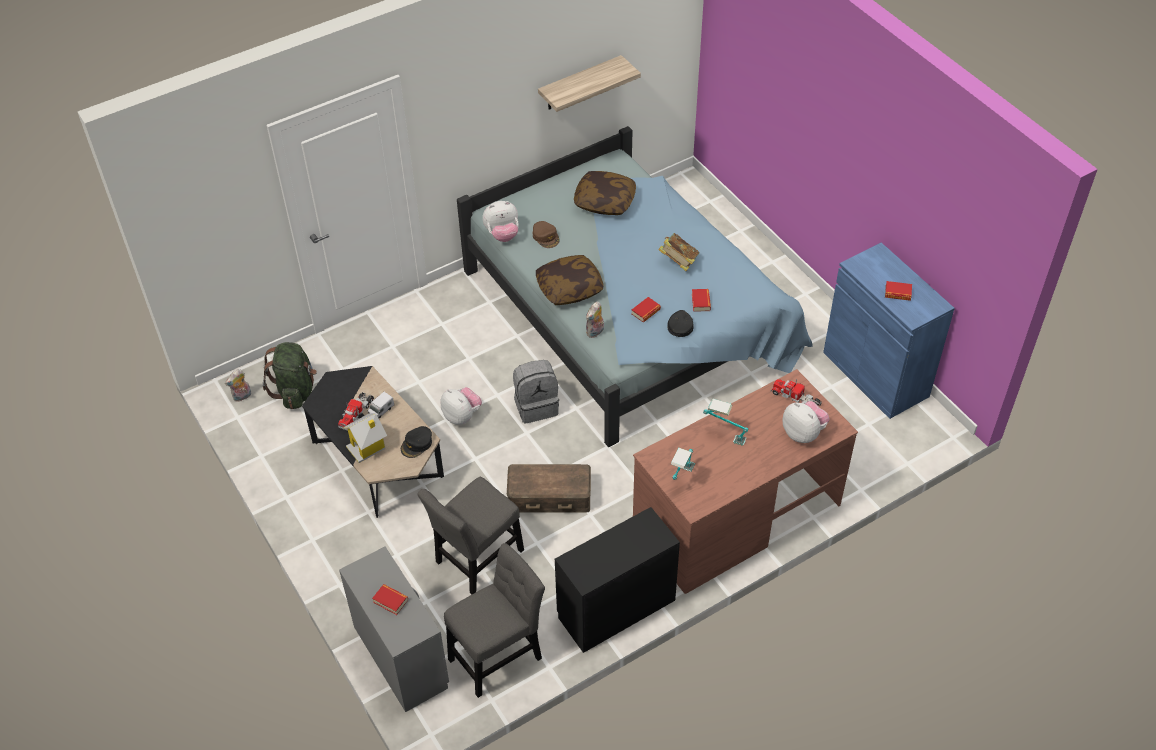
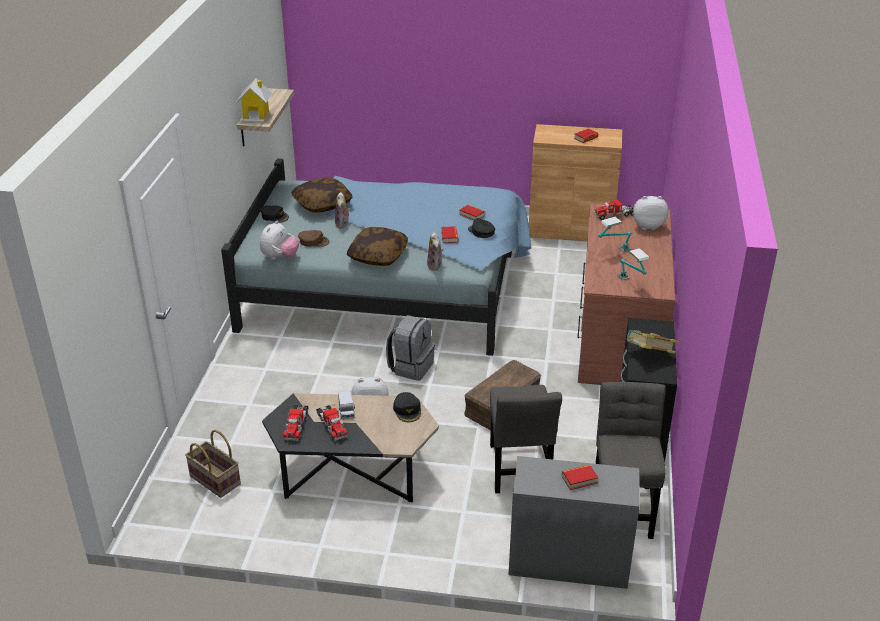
camera: 50 degrees left, 15 degrees down
plush toy [225,369,251,402] -> plush toy moved to [335,192,350,229]
green backpack [263,342,317,409] -> basket [185,430,241,498]
toy house [343,413,387,463] -> toy house moved to [237,78,272,123]
book [658,233,700,271] -> book moved to [626,330,678,354]
blue cabinet [823,243,955,419] -> brown cabinet [529,124,622,242]
none -> black cap [260,205,289,223]
none -> toy truck [283,405,309,441]

